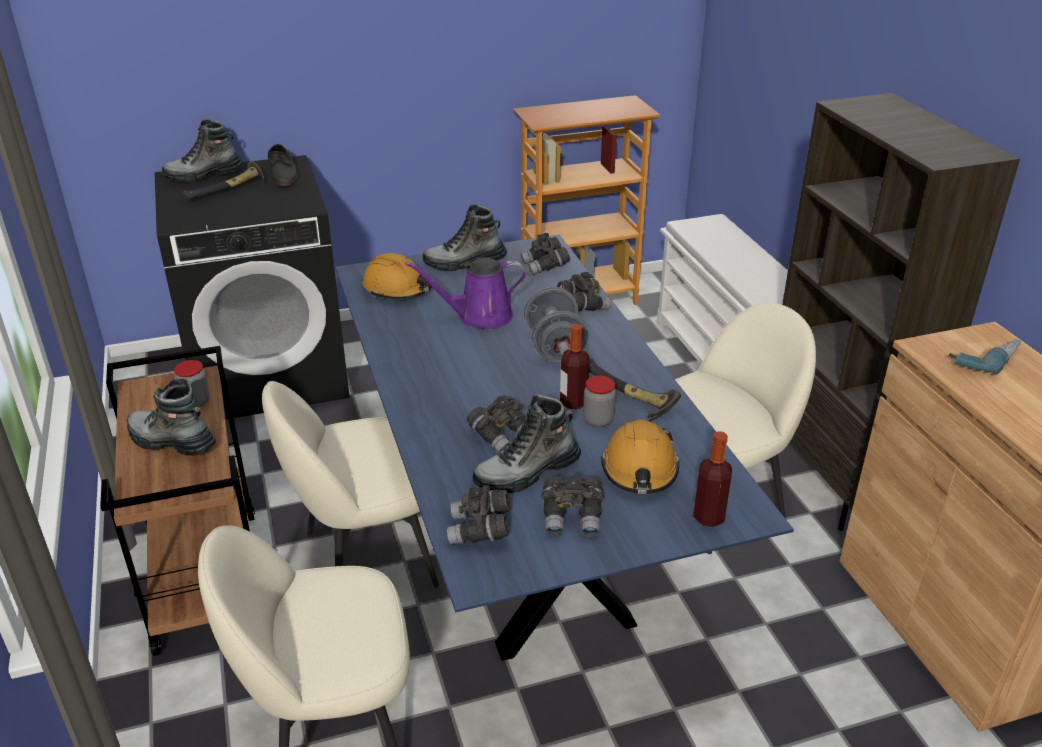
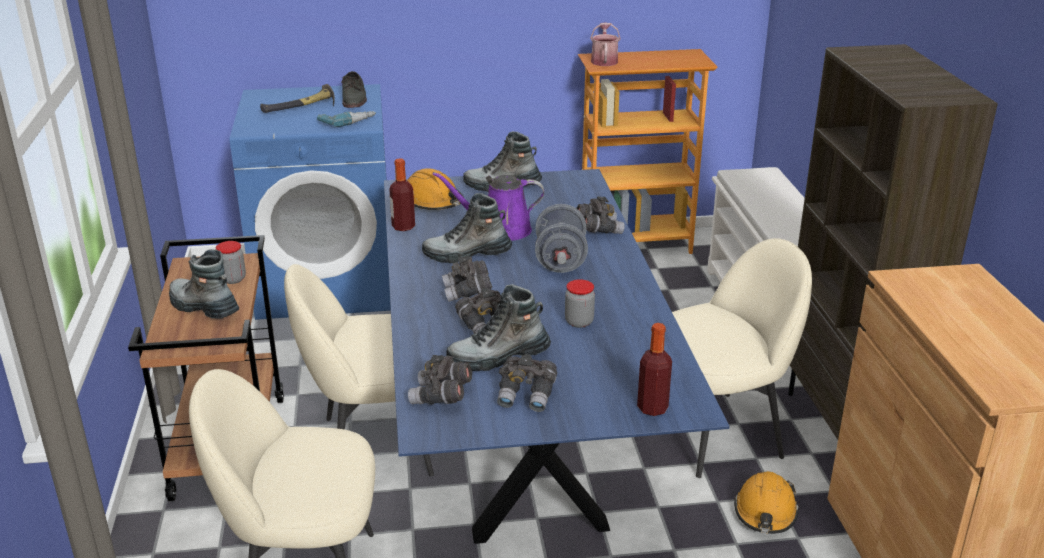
camera: 10 degrees right, 5 degrees down
black washing machine [155,155,350,419] -> blue washing machine [229,84,391,320]
boot [162,119,243,182] -> boot moved to [422,193,512,263]
grey binoculars [521,233,570,275] -> grey binoculars moved to [442,256,492,302]
bottle [560,324,590,409] -> bottle moved to [389,158,415,231]
hammer [589,358,681,421] -> none
orange hard hat [601,419,679,494] -> orange hard hat moved to [734,471,799,534]
power drill [949,339,1021,375] -> power drill moved to [317,111,376,127]
none -> watering can [590,22,621,66]

